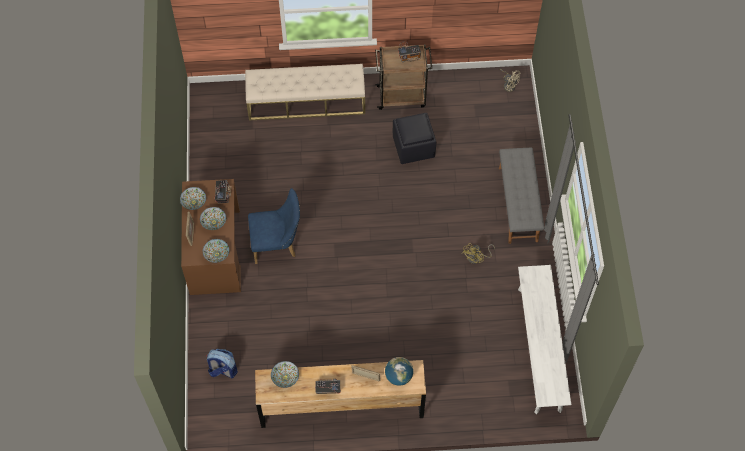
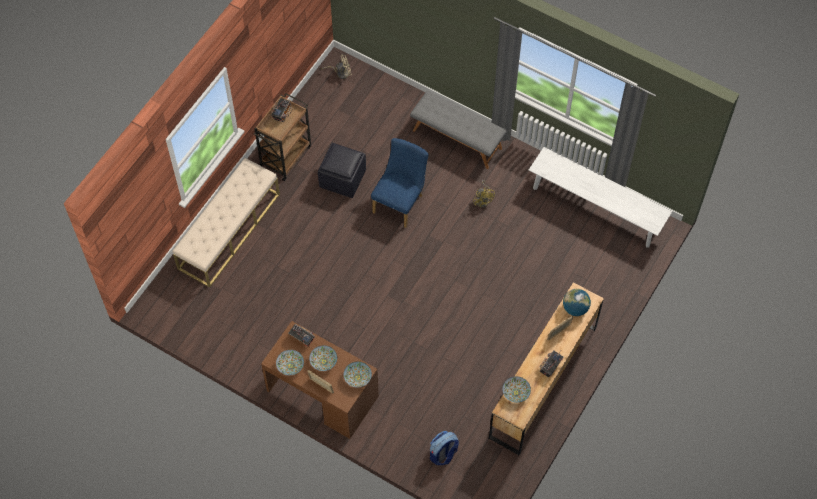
camera: 55 degrees left, 0 degrees up
blue chair [248,188,300,264] -> blue chair moved to [371,138,429,228]

